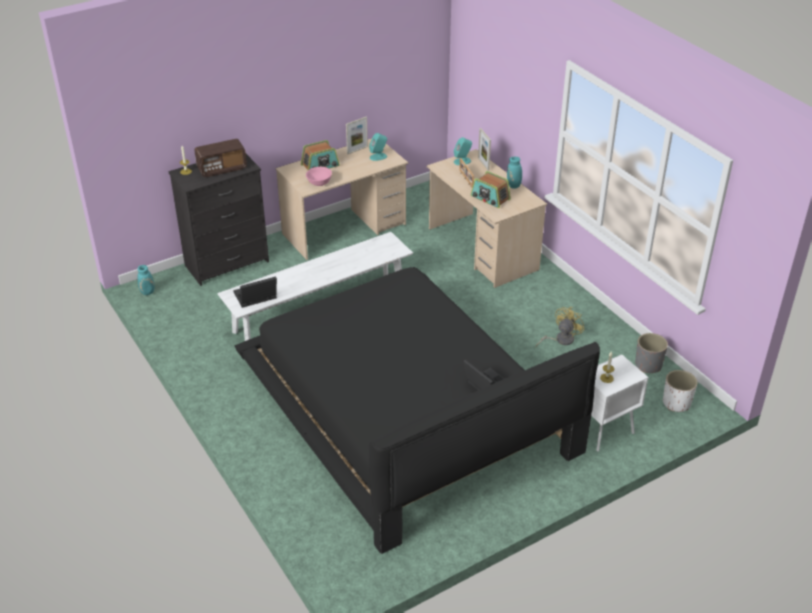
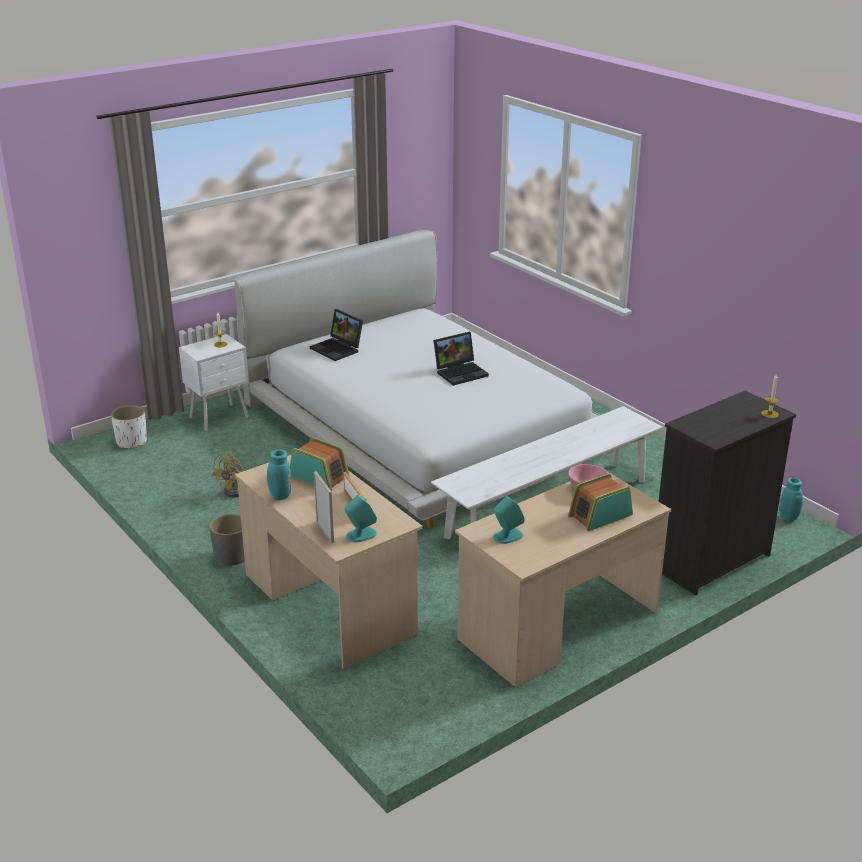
camera: 175 degrees right, 10 degrees down
radio [194,139,247,177] -> none
laptop [233,277,277,308] -> laptop moved to [433,332,489,386]
black bed [235,267,600,554] -> white bed [235,230,600,528]
picture frame [346,117,368,154] -> none
grey planter [635,333,668,373] -> grey planter moved to [209,513,245,566]

